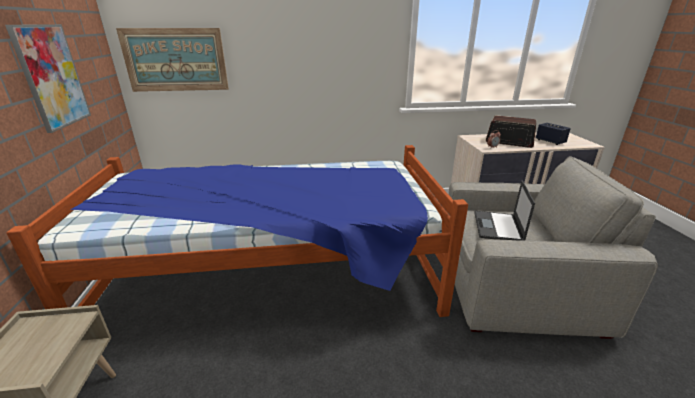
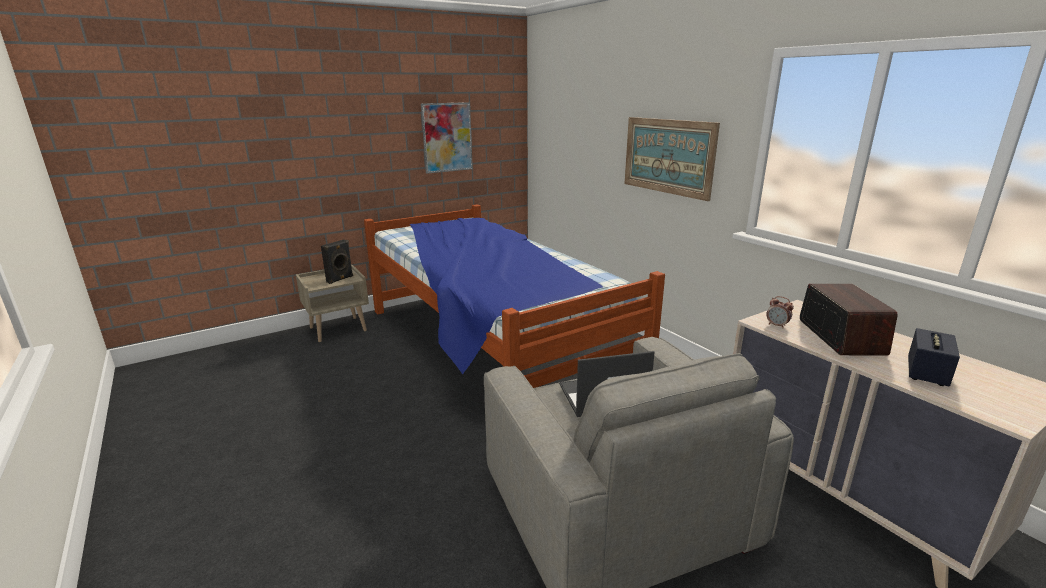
camera: 65 degrees right, 5 degrees down
picture [116,28,229,92] -> picture moved to [625,117,720,201]
none -> black speaker [321,240,353,284]

